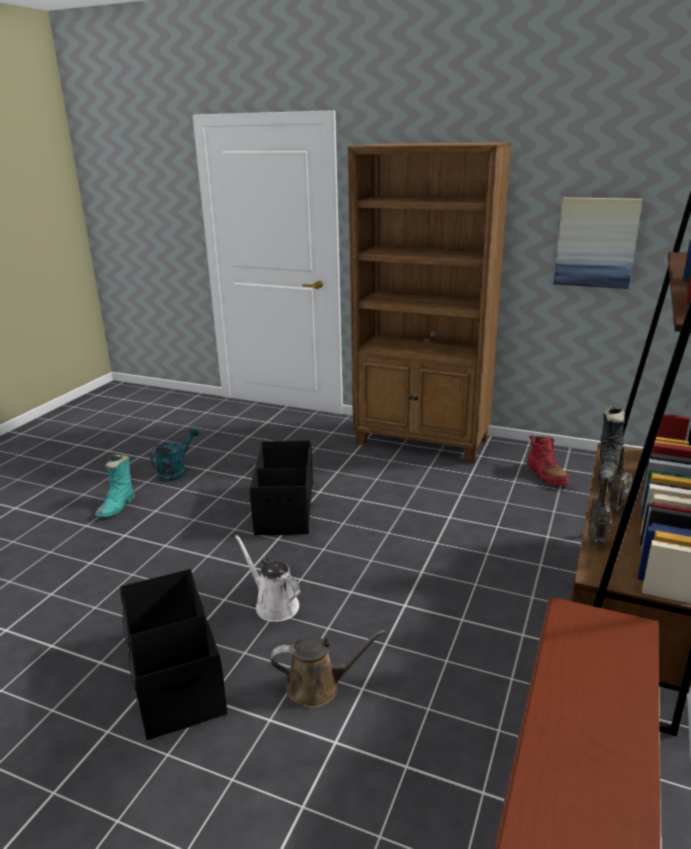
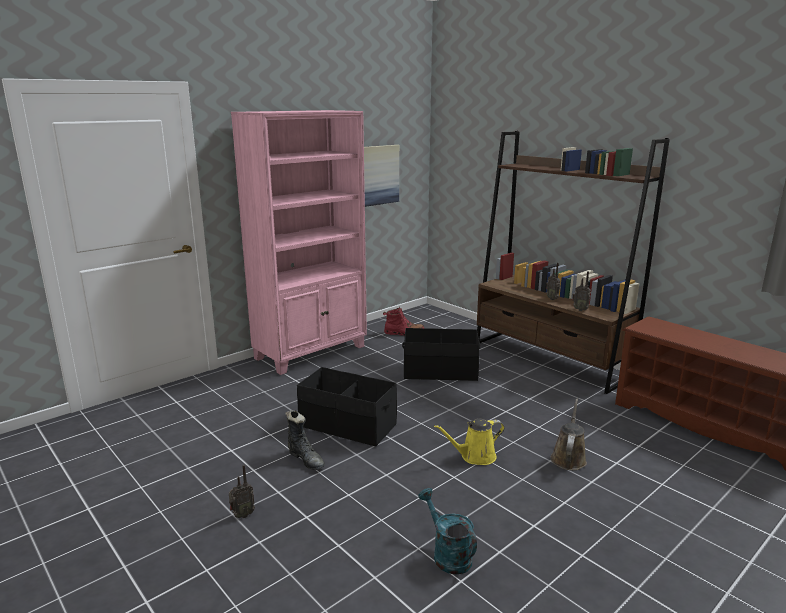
camera: 65 degrees left, 5 degrees down
turquoise boot [95,455,135,517] -> radio [229,465,255,518]
black storage box [120,569,228,740] -> black storage box moved to [402,328,480,381]
turquoise watering can [150,427,199,481] -> turquoise watering can moved to [418,488,477,575]
white watering can [235,535,300,622] -> yellow watering can [434,419,505,465]
brown bookcase [348,142,511,463] -> pink bookcase [231,110,367,375]
black boot [598,405,625,485] -> black boot moved to [285,410,325,470]

